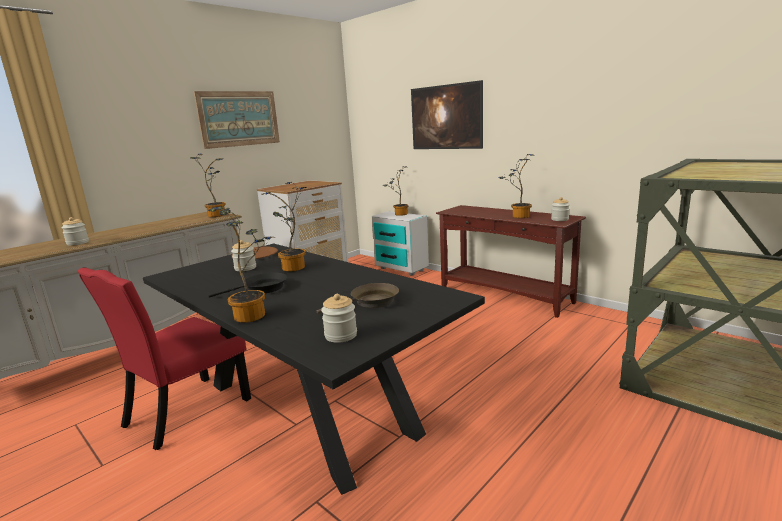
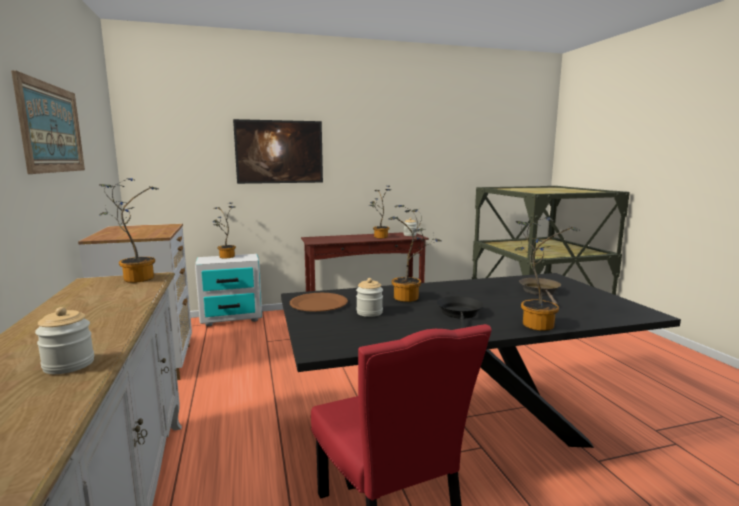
camera: 60 degrees left, 5 degrees down
jar [321,294,357,343] -> none

